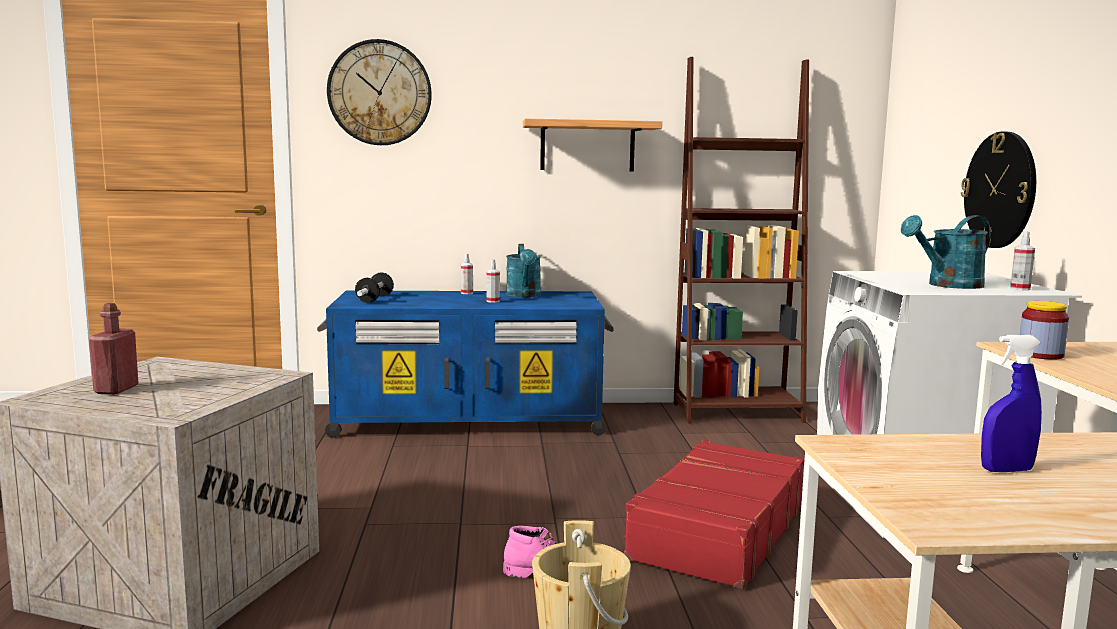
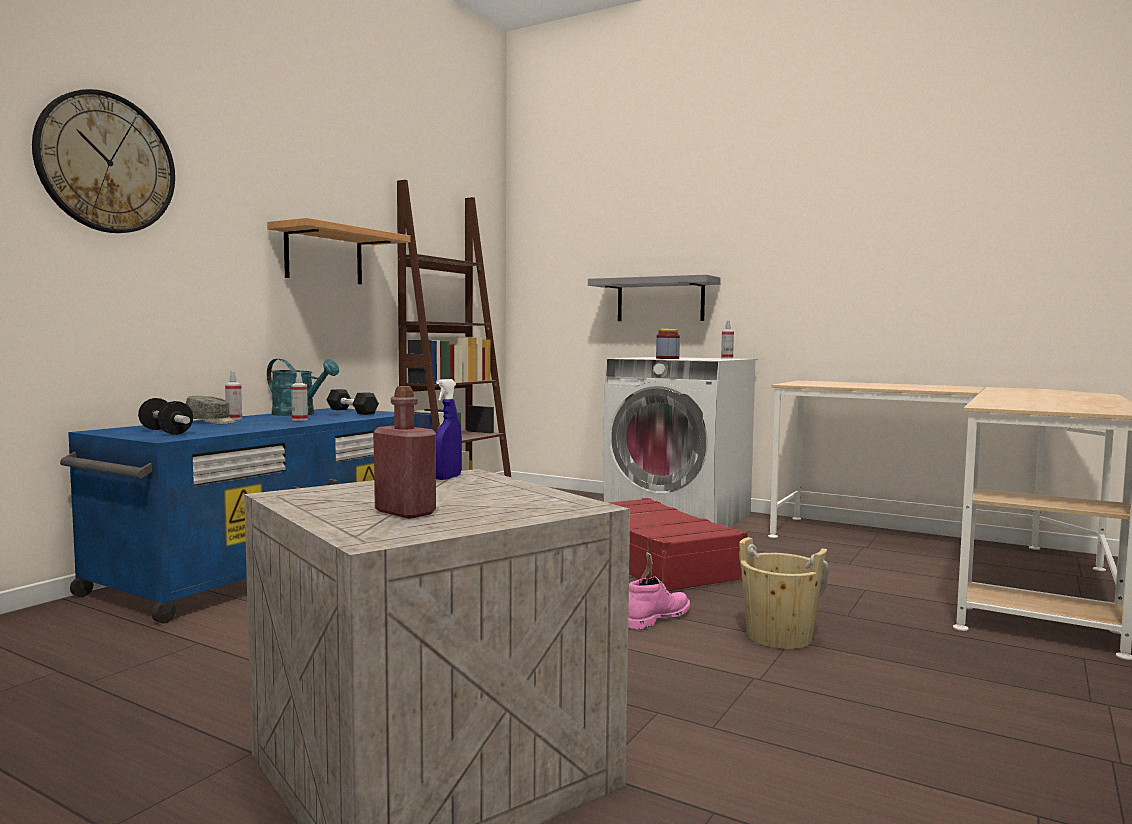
camera: 55 degrees left, 5 degrees down
turquoise watering can [901,215,991,289] -> none
wall clock [961,132,1036,248] -> grey shelf [588,274,721,321]
blue spray bottle [981,335,1042,472] -> blue spray bottle moved to [435,379,462,480]
jar [1020,301,1069,360] -> jar moved to [656,329,680,359]
none -> grey cap [186,396,237,424]
none -> black dumbbell [327,389,379,415]

